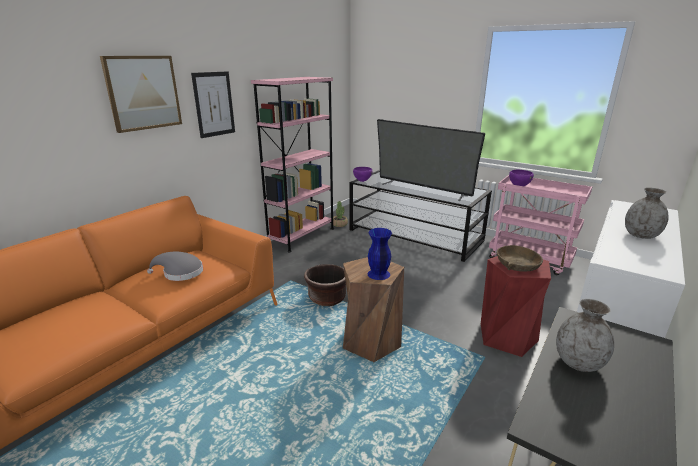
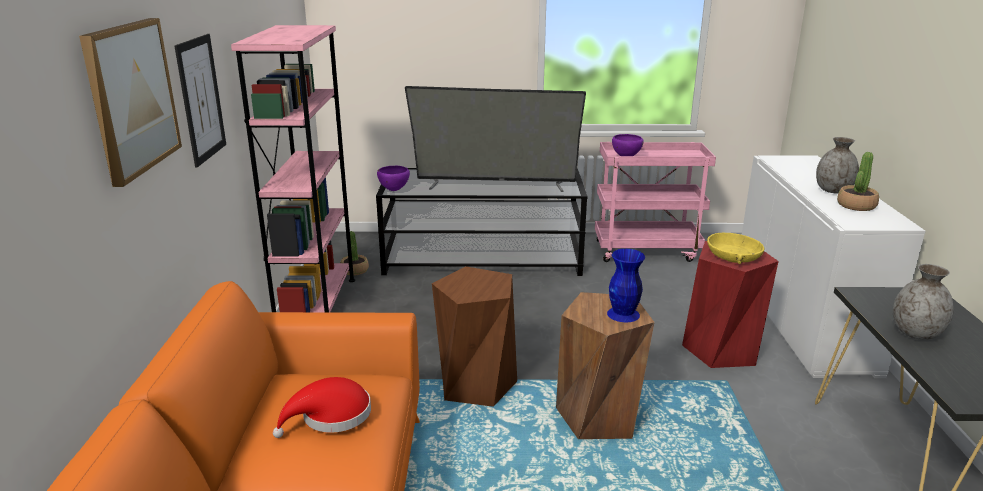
camera: 35 degrees left, 0 degrees up
grey hat [147,252,203,281] -> red hat [273,377,371,438]
brown planter [304,264,346,306] -> brown stool [432,266,517,407]
brown bowl [497,245,543,272] -> yellow bowl [707,233,764,264]
none -> potted plant [837,152,879,211]

